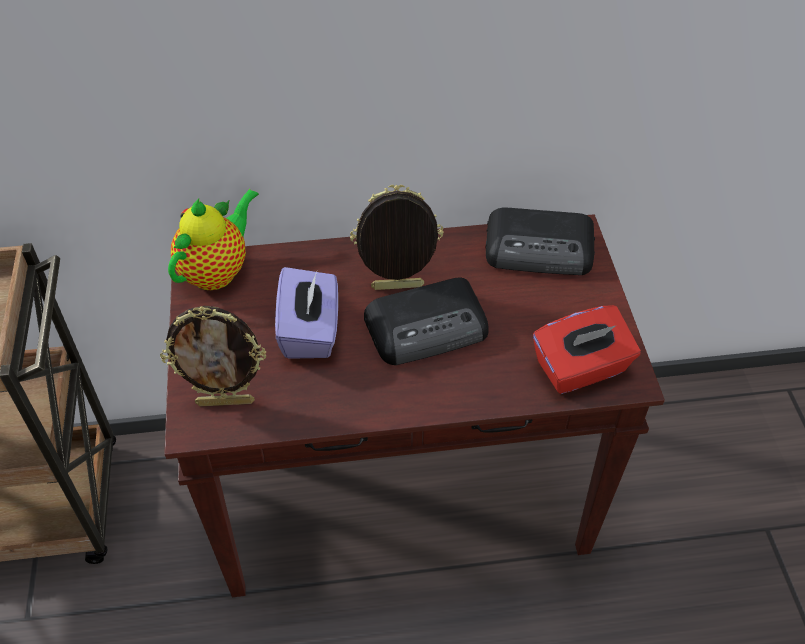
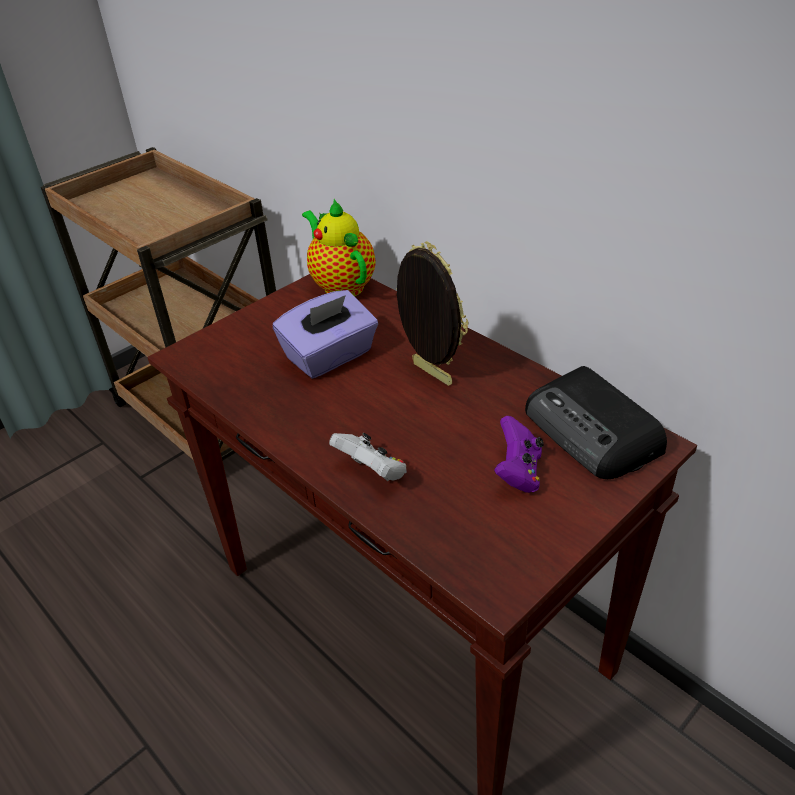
camera: 55 degrees right, 10 degrees down
picture frame [160,306,266,406] -> none
teapot [168,189,259,290] -> teapot turned 120 degrees counterclockwise [302,199,375,296]
radio [364,278,489,365] -> none
red tissue box [533,305,641,394] -> none
none -> white game controller [329,433,407,481]
none -> purple game controller [494,416,544,493]

